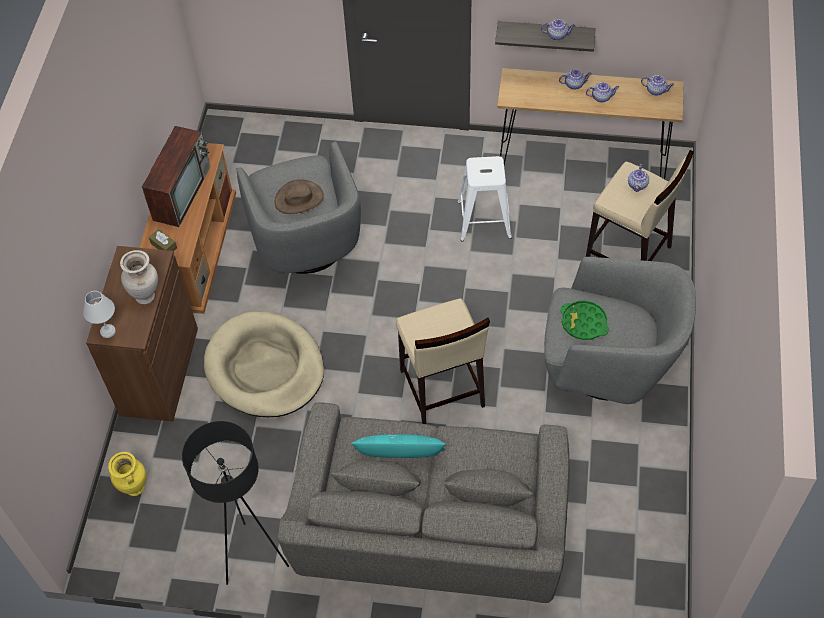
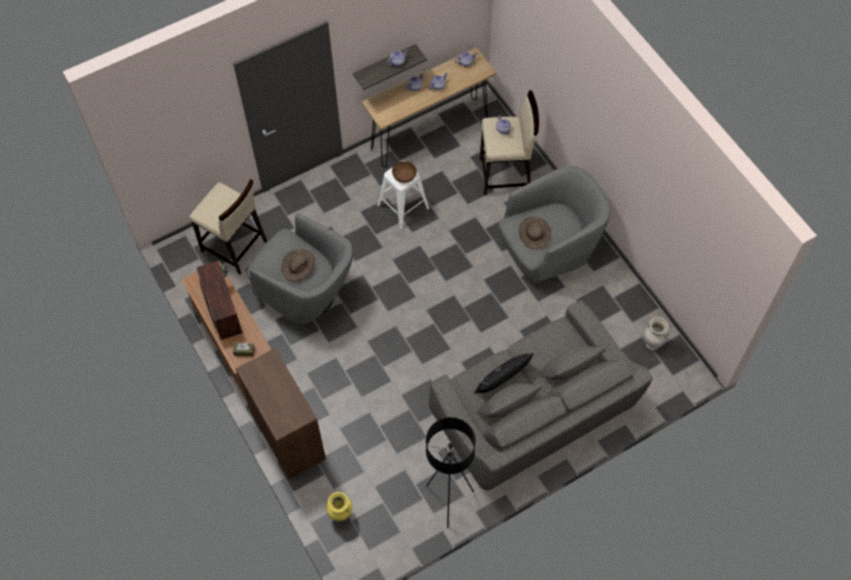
camera: 40 degrees left, 5 degrees up
white table lamp [83,291,116,338] -> none
beige vase [120,250,158,304] -> beige vase moved to [644,317,669,350]
beige dog bed [204,311,324,417] -> none
turquoise pillow [351,434,446,458] -> black pillow [474,353,534,394]
beige stool [396,298,490,424] -> beige stool moved to [189,179,267,274]
green tray [560,300,609,340] -> brown hat [519,217,551,250]
none -> brown bowl [392,161,417,183]

